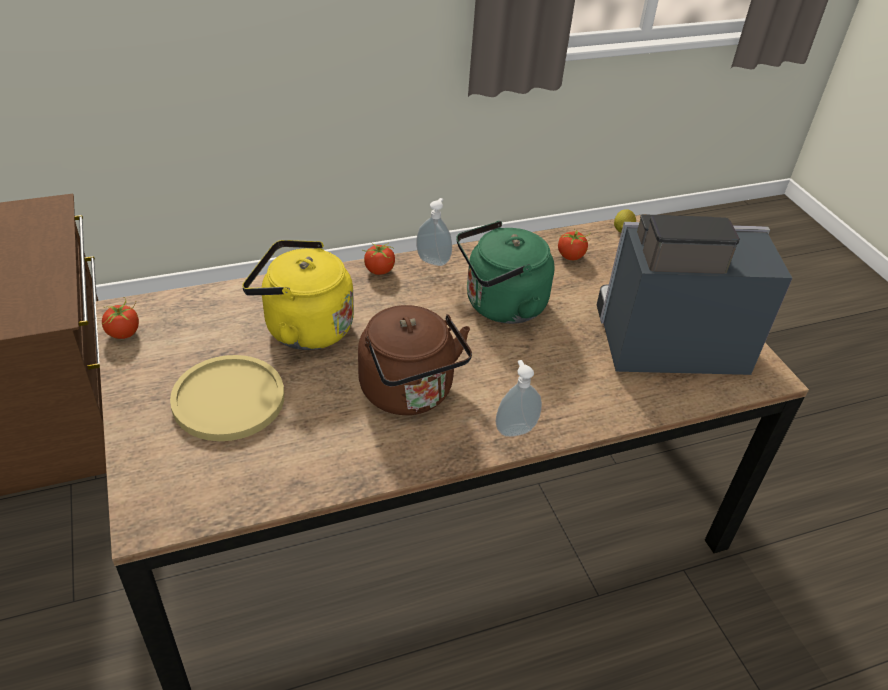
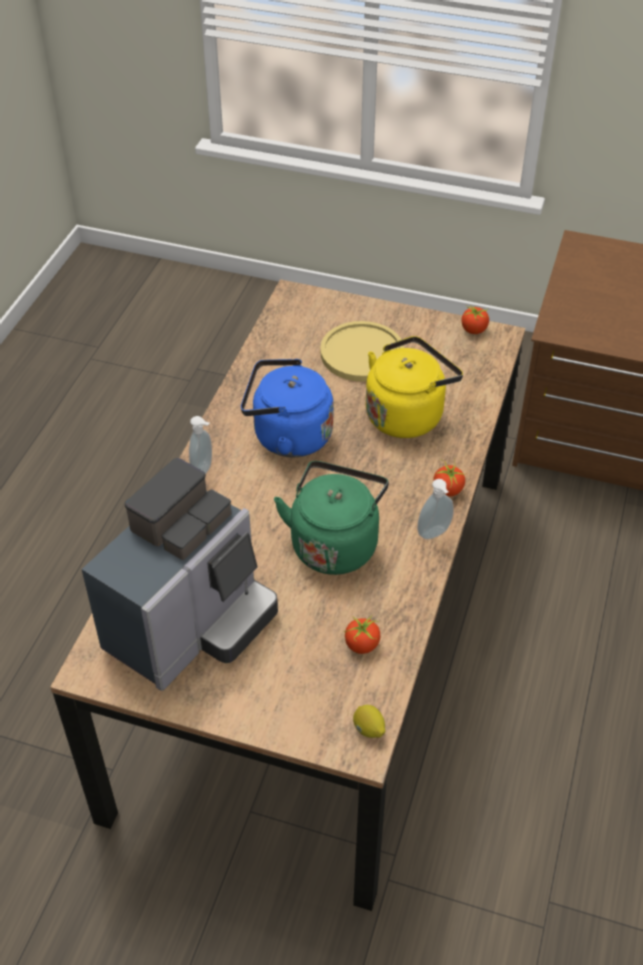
camera: 130 degrees right, 5 degrees up
brown kettle [358,305,472,415] -> blue kettle [241,359,333,458]

